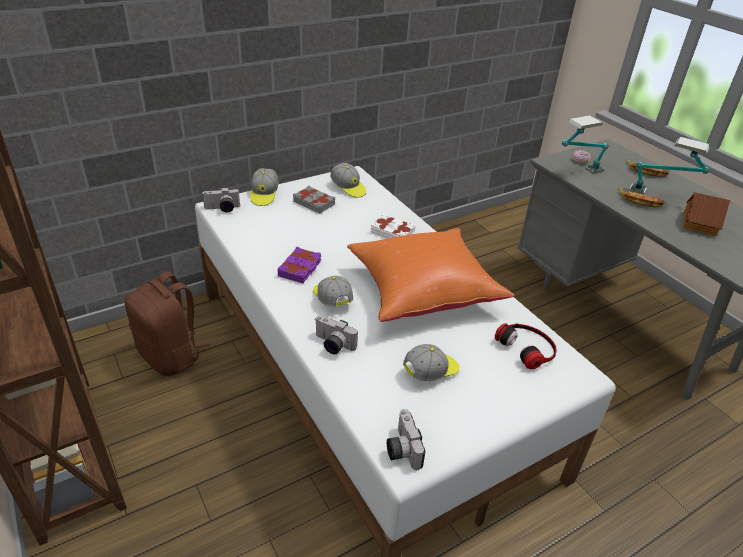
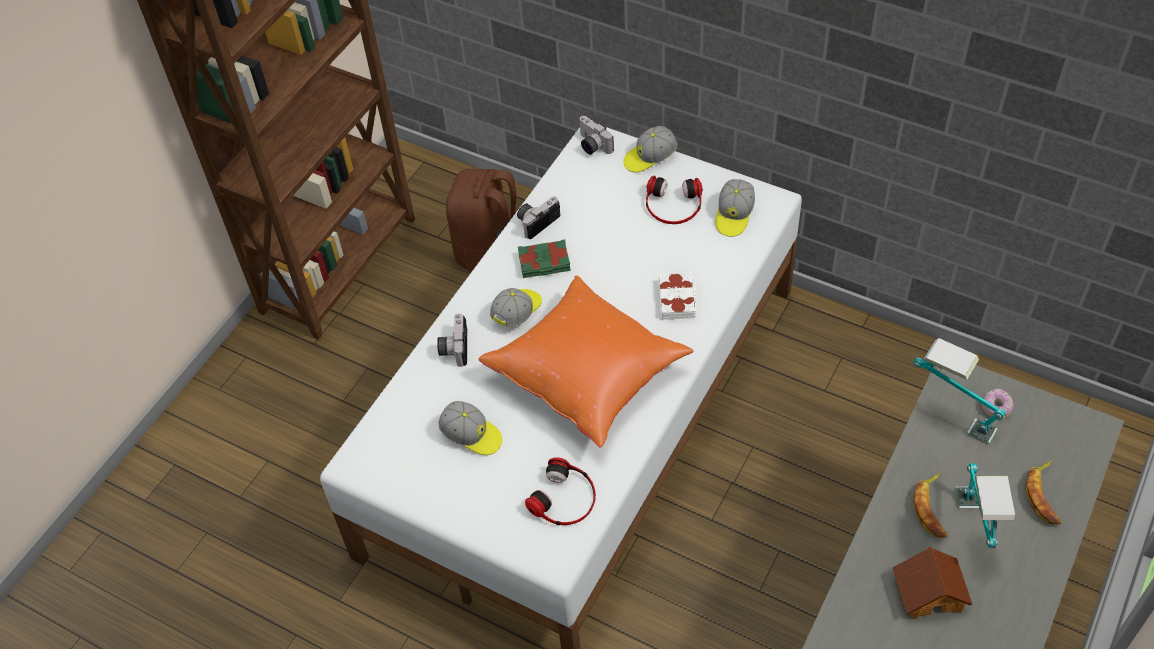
camera: 65 degrees right, 15 degrees up
purple book [277,247,321,283] -> green book [518,239,571,278]
grey book [293,186,335,214] -> headphones [646,176,703,224]
camera [387,409,426,470] -> camera moved to [517,197,560,239]

